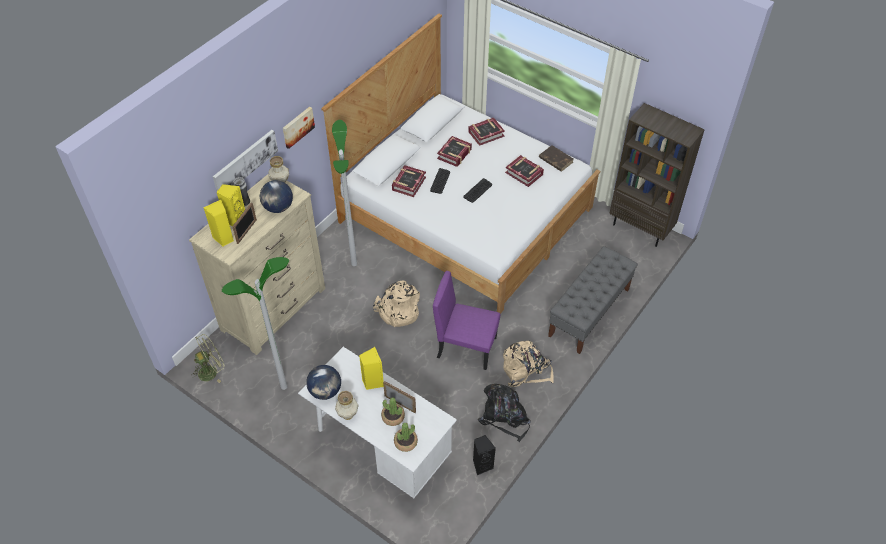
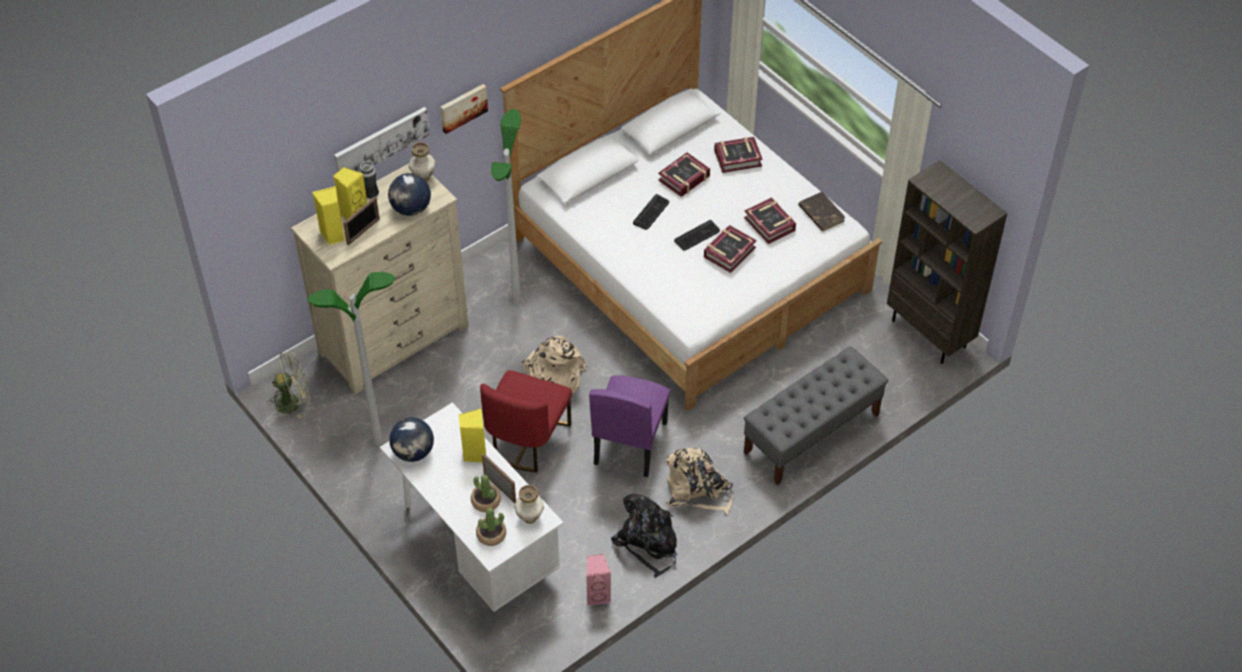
camera: 15 degrees right, 0 degrees up
vase [335,391,359,420] -> vase moved to [514,485,544,524]
book [392,165,426,197] -> book moved to [704,225,757,273]
purple chair [433,271,500,370] -> purple chair turned 105 degrees counterclockwise [589,375,670,477]
black speaker [473,435,496,475] -> pink speaker [586,554,611,606]
none -> red chair [480,370,572,472]

